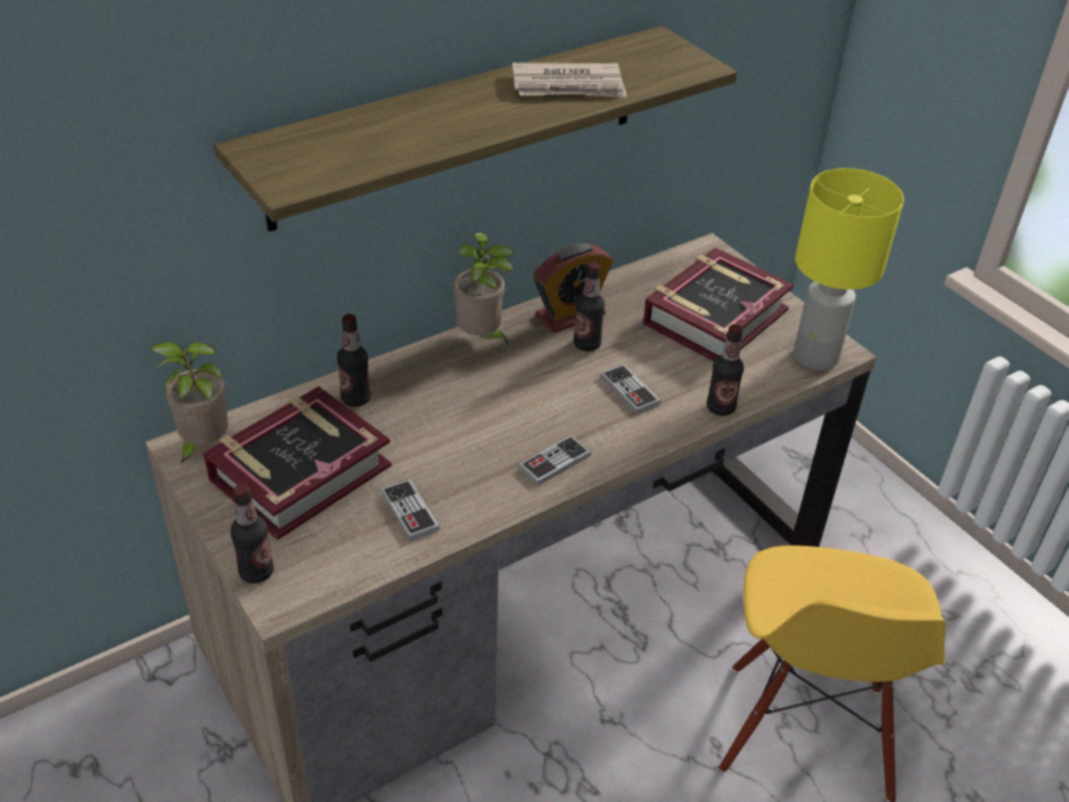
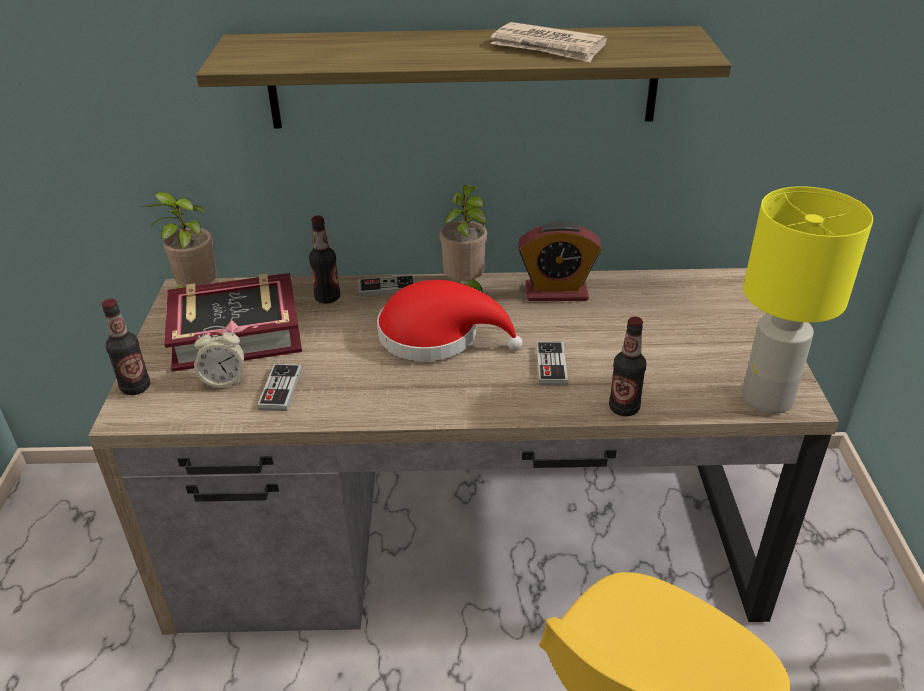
camera: 35 degrees right, 5 degrees down
game controller [518,435,591,486] -> game controller moved to [358,275,415,297]
bottle [574,262,605,351] -> none
book [643,247,794,361] -> none
none -> alarm clock [194,326,244,387]
none -> red hat [377,280,523,361]

